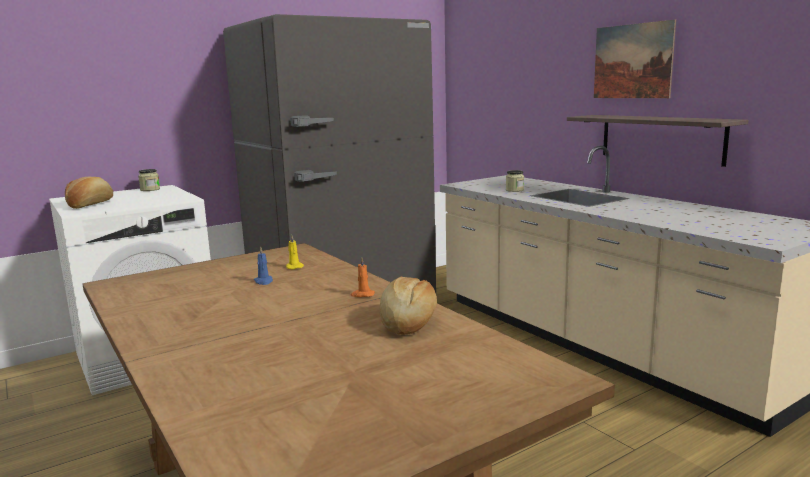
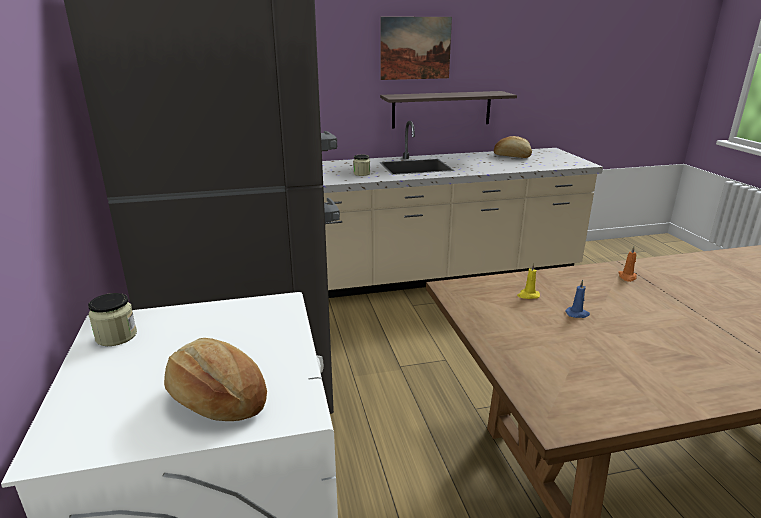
camera: 70 degrees left, 10 degrees up
bread [380,277,437,335] -> bread moved to [494,136,532,158]

